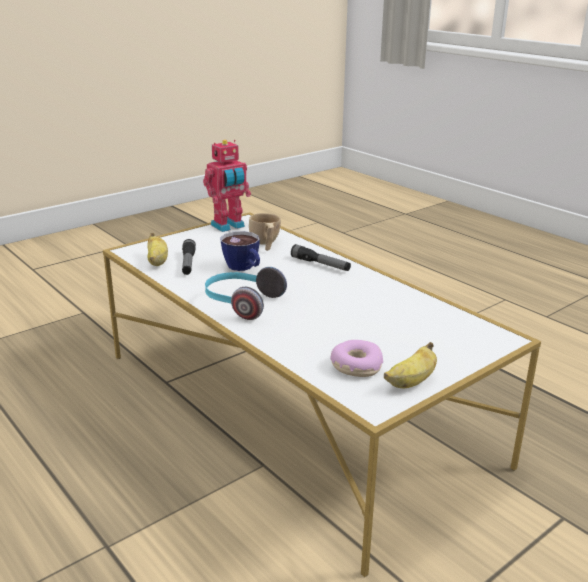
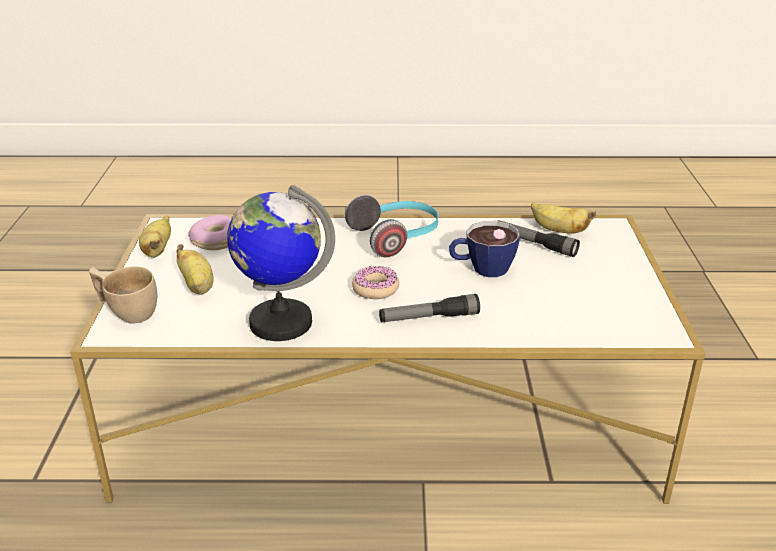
camera: 130 degrees right, 5 degrees up
toy robot [203,140,251,232] -> none
beige cup [249,213,281,251] -> beige cup moved to [89,266,158,324]
none -> banana [176,244,214,295]
none -> globe [227,185,335,341]
none -> donut [352,266,399,299]

